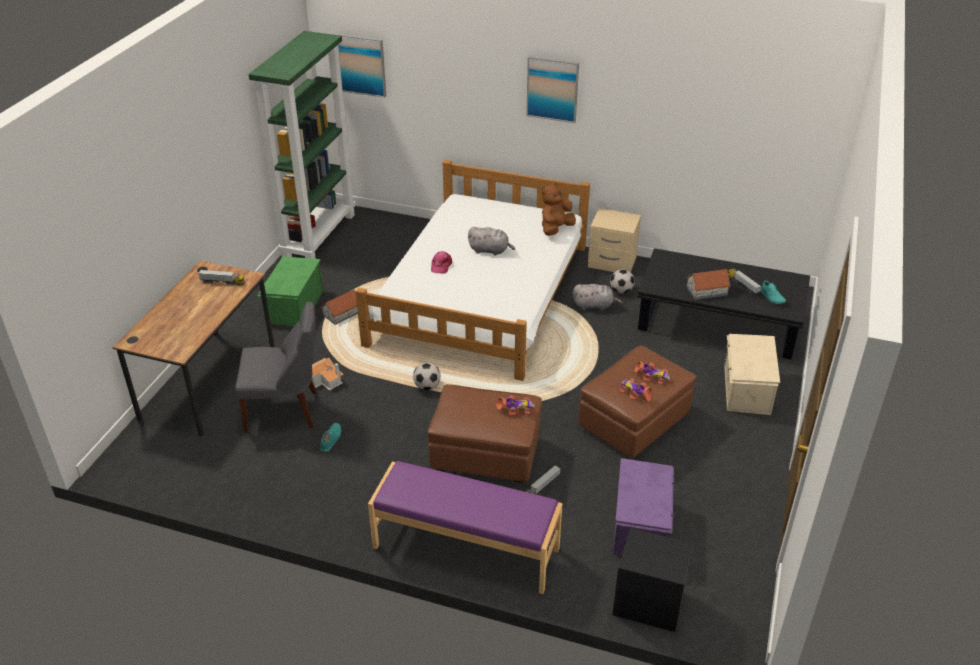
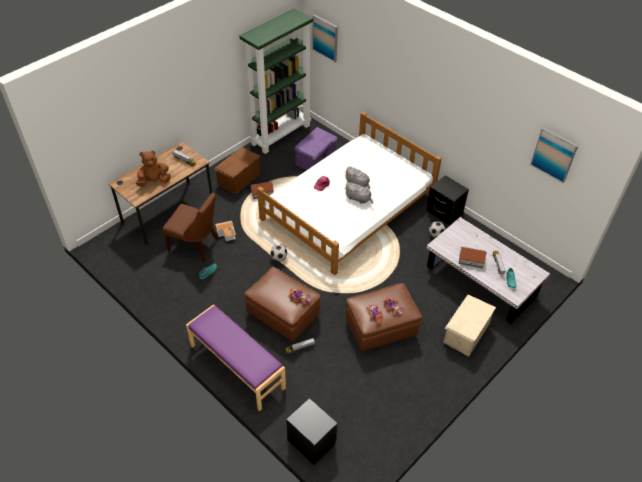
camera: 25 degrees right, 10 degrees up
grey chair [235,302,317,433] -> brown chair [163,192,219,262]
green storage box [258,256,323,327] -> brown storage box [214,147,261,195]
picture [526,56,579,123] -> picture moved to [530,127,578,183]
brown plush toy [542,182,576,236] -> brown plush toy moved to [136,151,171,187]
grey plush toy [572,284,622,311] -> grey plush toy moved to [344,182,373,204]
beige nightstand [588,208,641,272] -> black nightstand [427,175,469,225]
purple storage box [613,458,675,555] -> purple storage box moved to [294,127,338,170]
black coffee table [637,248,810,360] -> white coffee table [426,217,550,324]

